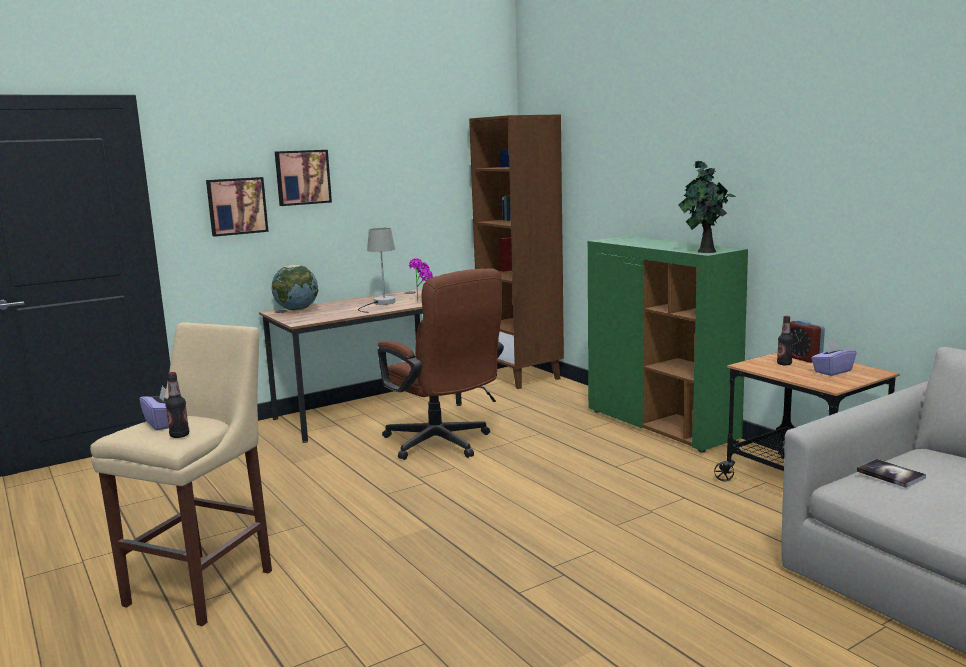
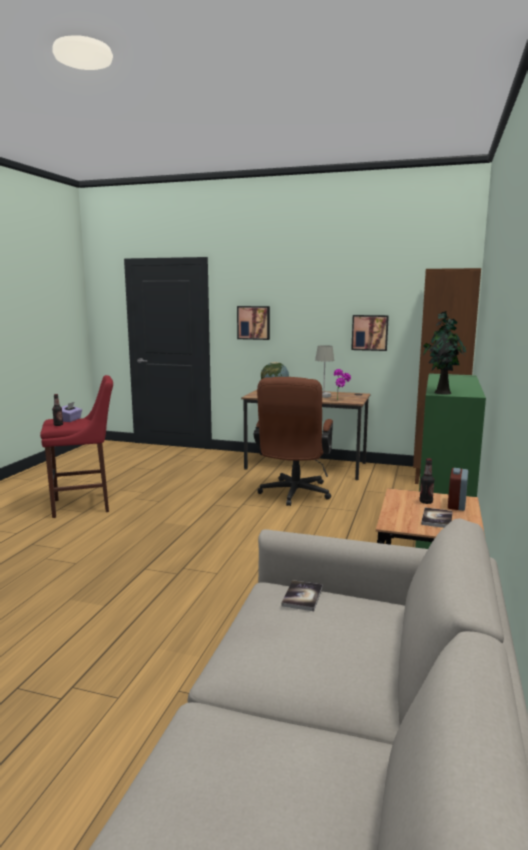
camera: 50 degrees right, 0 degrees up
beige stool [90,322,272,626] -> red stool [40,375,113,518]
picture [275,150,332,206] -> picture moved to [351,315,389,351]
purple tissue box [811,340,857,376] -> book [421,507,453,528]

